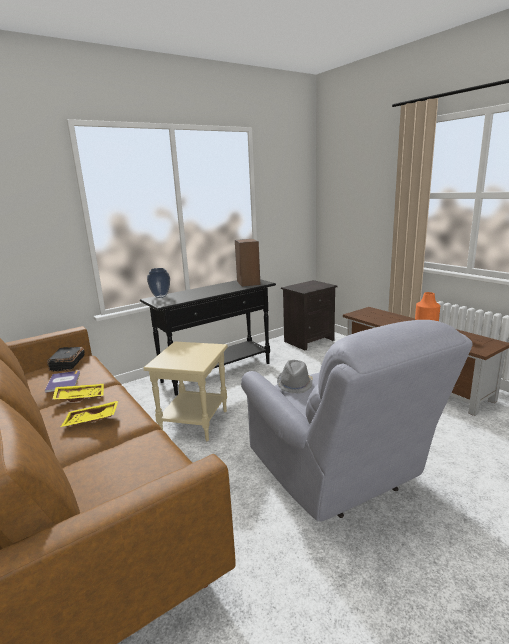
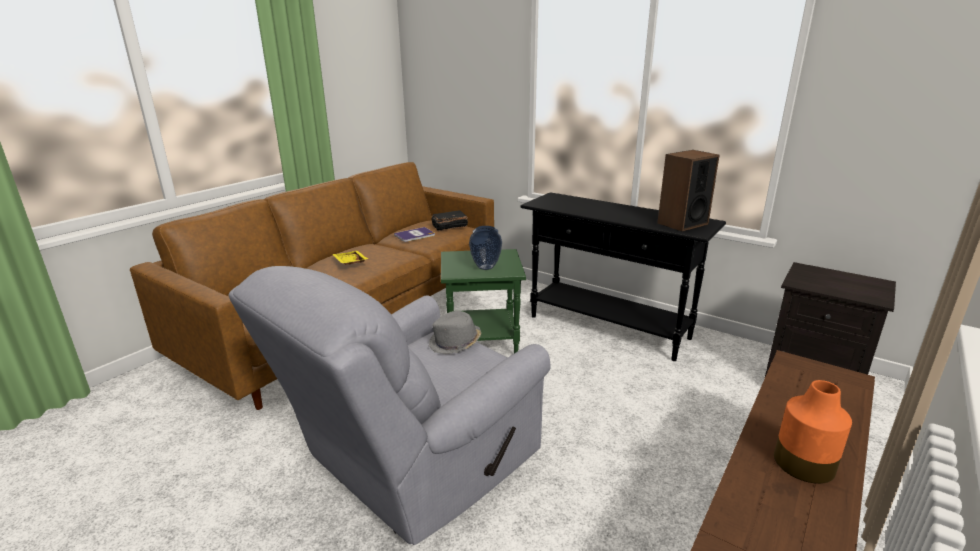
camera: 70 degrees right, 5 degrees up
yellow tray [52,384,104,402] -> none
beige side table [144,342,227,441] -> green side table [441,249,526,353]
vase [147,268,170,298] -> vase moved to [469,226,502,270]

